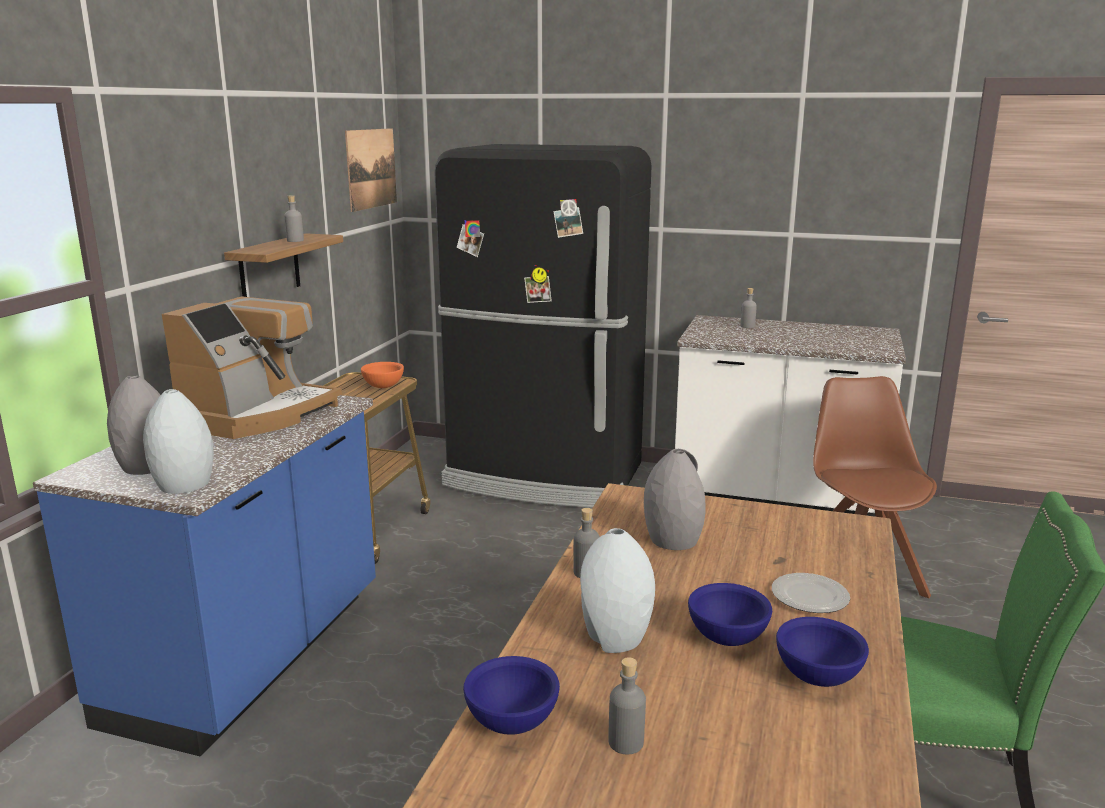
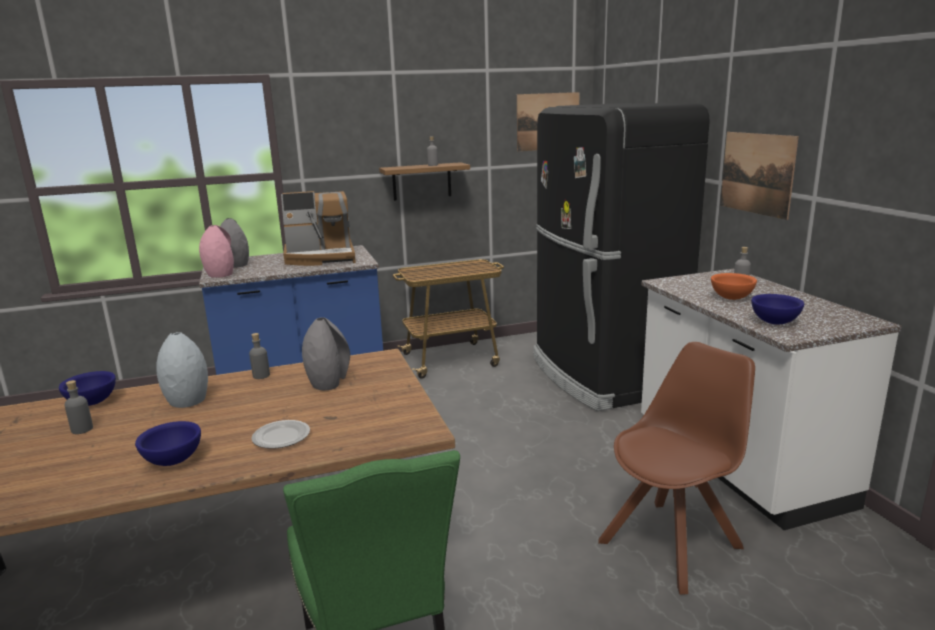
camera: 55 degrees right, 0 degrees up
grey vase [143,389,214,494] -> pink vase [199,225,234,278]
orange bowl [361,362,404,388] -> orange bowl moved to [711,273,757,300]
blue bowl [688,583,772,646] -> blue bowl moved to [751,294,804,325]
none -> picture [720,132,799,220]

